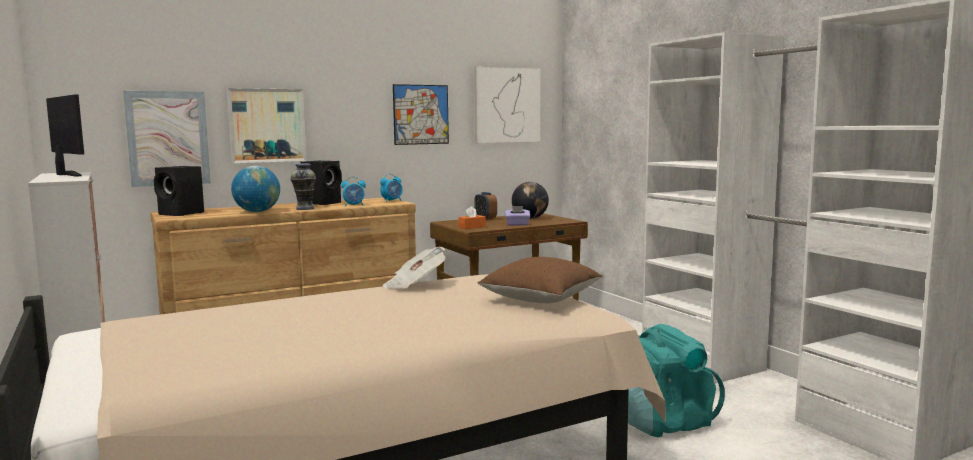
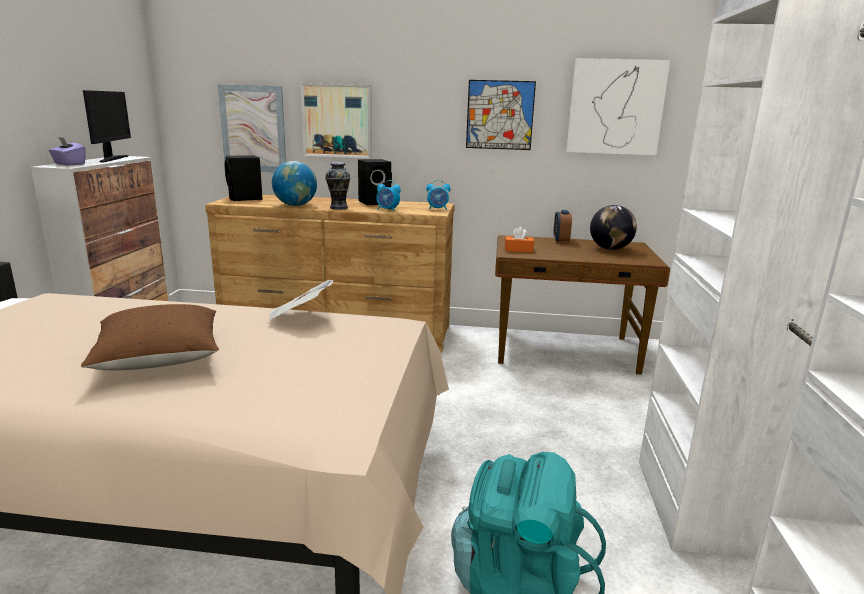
camera: 35 degrees right, 10 degrees up
brown pillow [477,257,603,303] -> brown pillow moved to [81,304,219,370]
purple tissue box [505,206,530,226] -> purple tissue box moved to [49,137,86,165]

